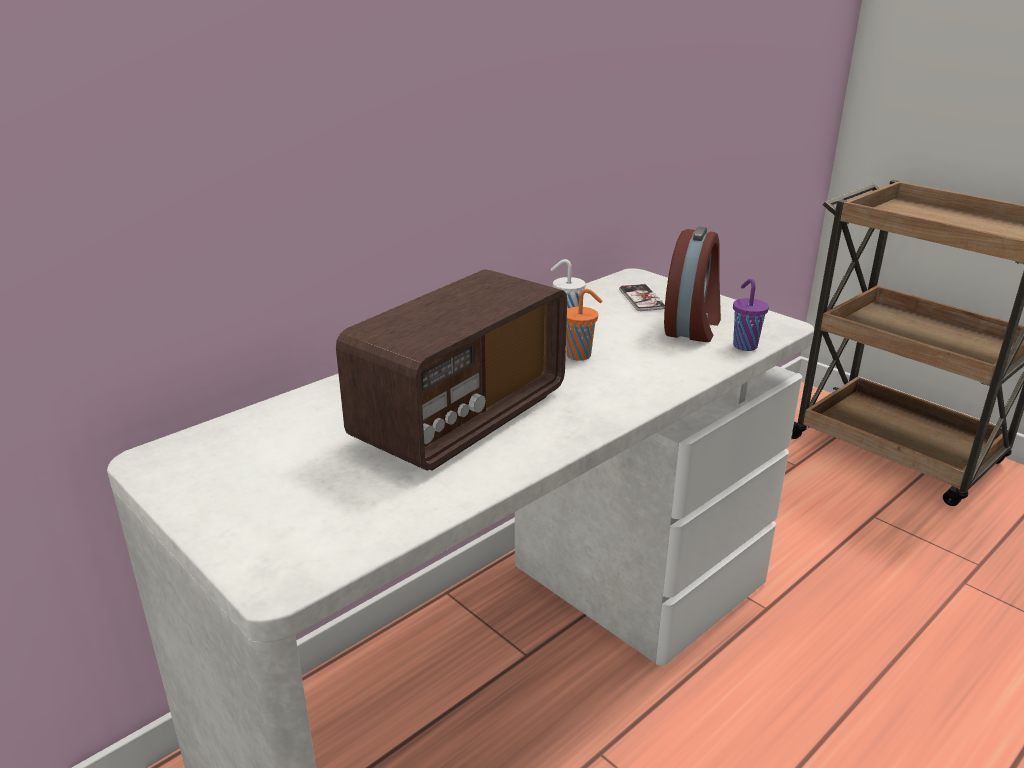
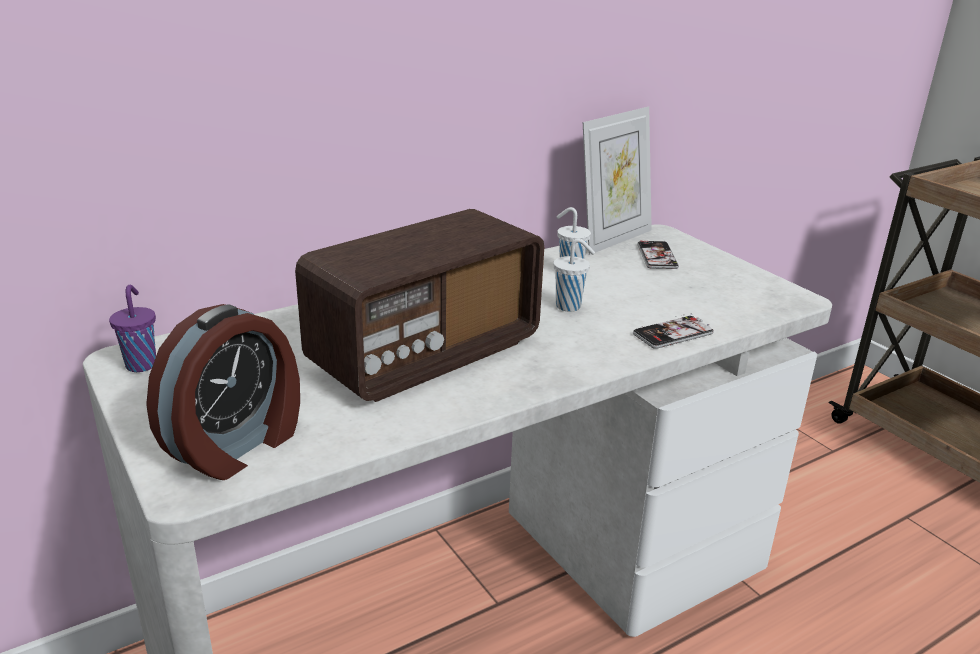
camera: 10 degrees right, 0 degrees up
orange cup [566,289,602,361] -> white cup [553,238,595,312]
alarm clock [664,227,721,342] -> alarm clock moved to [146,304,300,480]
purple cup [733,279,769,351] -> purple cup moved to [109,285,156,372]
none -> picture frame [583,107,652,255]
none -> phone [633,313,714,349]

